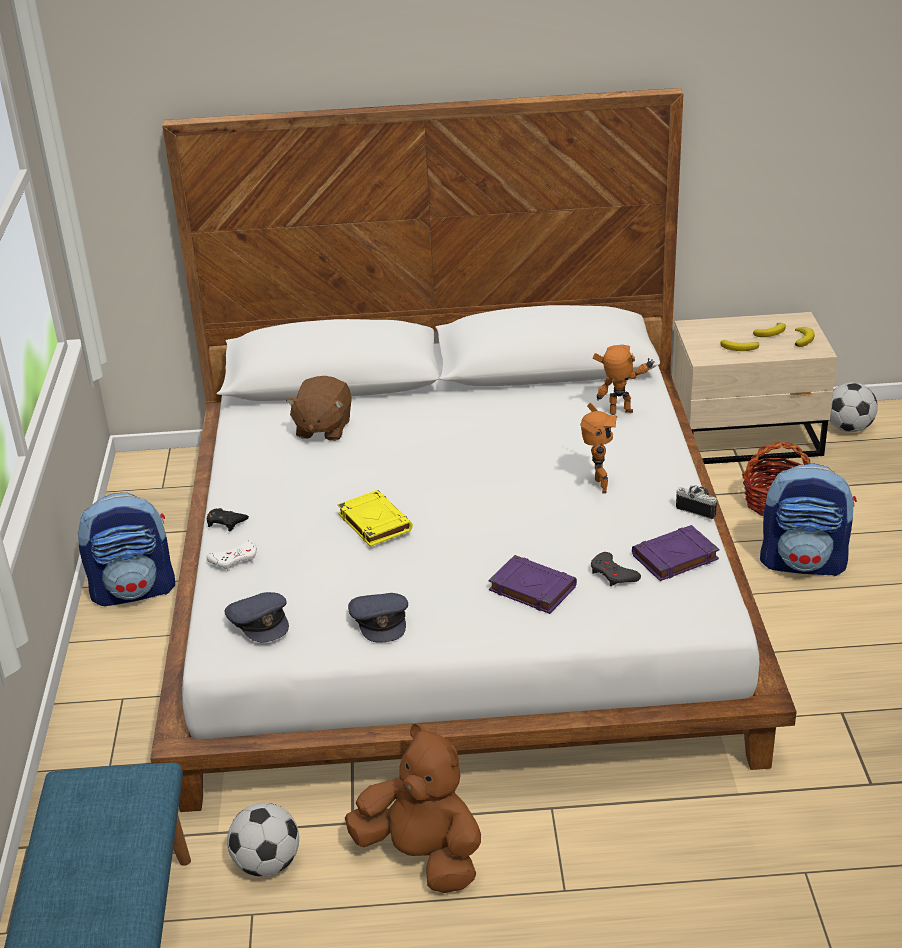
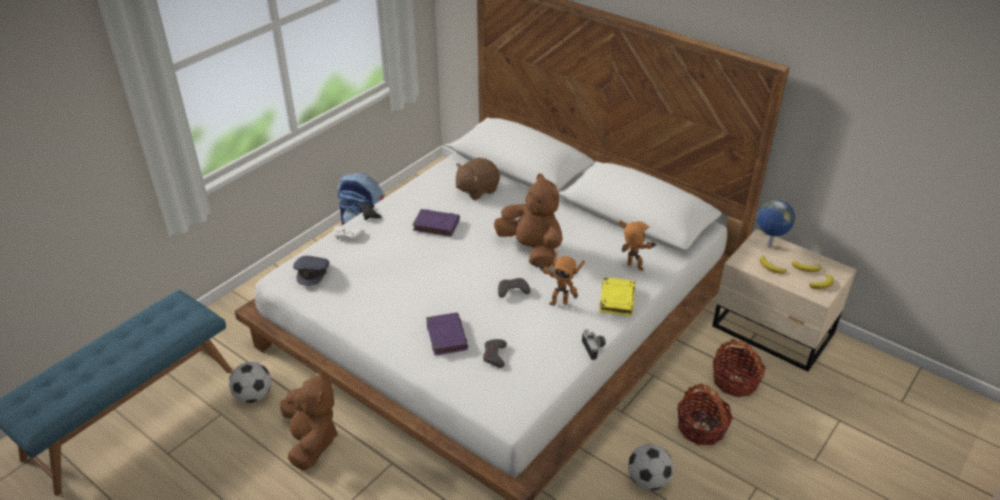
camera: 40 degrees right, 5 degrees up
yellow book [337,490,413,547] -> yellow book moved to [599,277,635,316]
grey cap [348,593,408,643] -> none
toy robot [580,403,617,494] -> toy robot turned 60 degrees clockwise [538,251,585,306]
purple book [632,525,719,581] -> purple book moved to [412,209,460,237]
backpack [760,463,857,576] -> basket [677,384,733,445]
football [830,382,878,432] -> football moved to [628,444,674,490]
none -> brown plush toy [494,173,563,267]
none -> grey game controller [498,278,530,298]
none -> globe [757,200,795,248]

